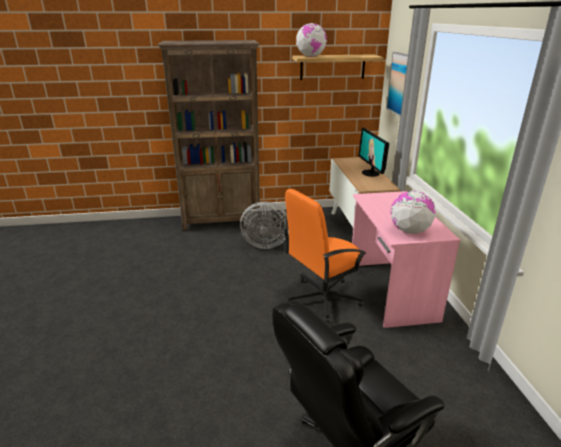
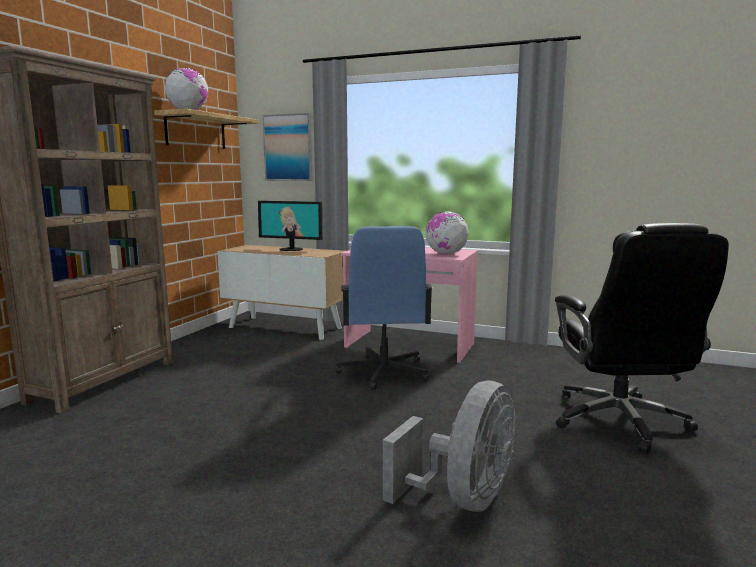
camera: 60 degrees left, 15 degrees down
grey fan [240,202,289,249] -> grey fan moved to [382,380,516,512]
orange office chair [283,189,367,323] -> blue office chair [335,226,433,390]

